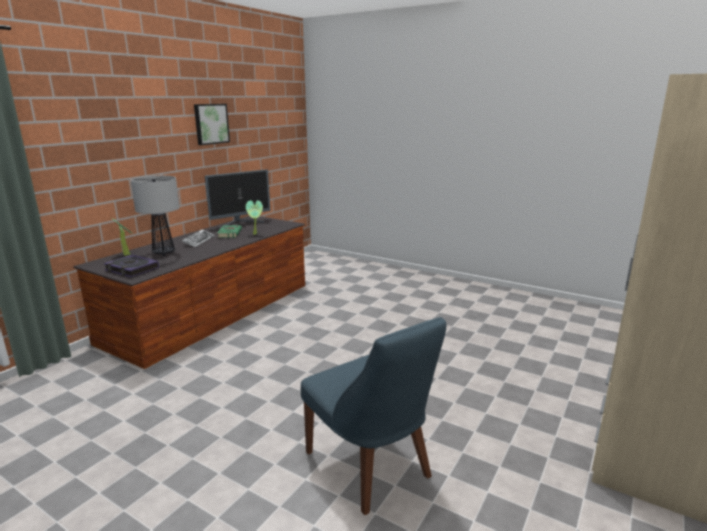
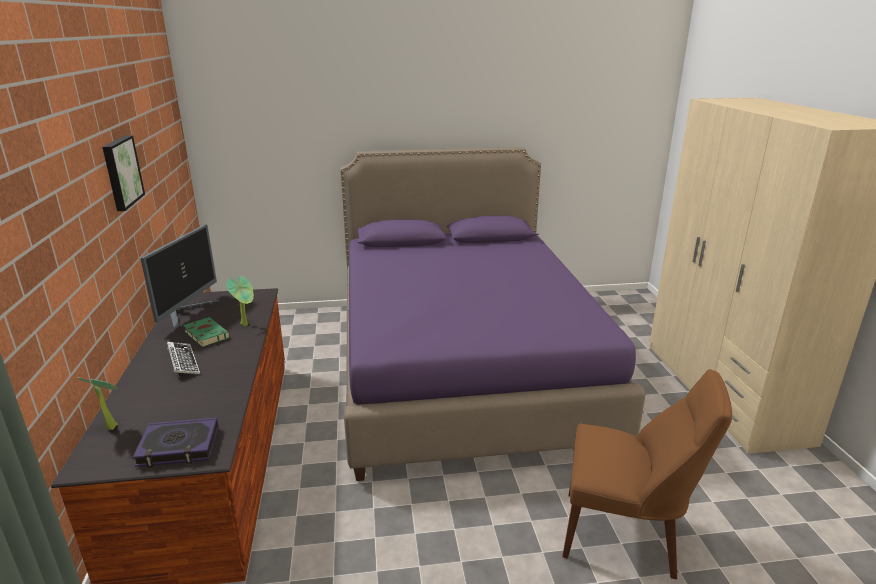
camera: 40 degrees left, 5 degrees up
table lamp [130,176,180,256] -> none
blue chair [301,317,446,515] -> brown chair [562,369,732,579]
none -> purple bed [340,147,645,481]

